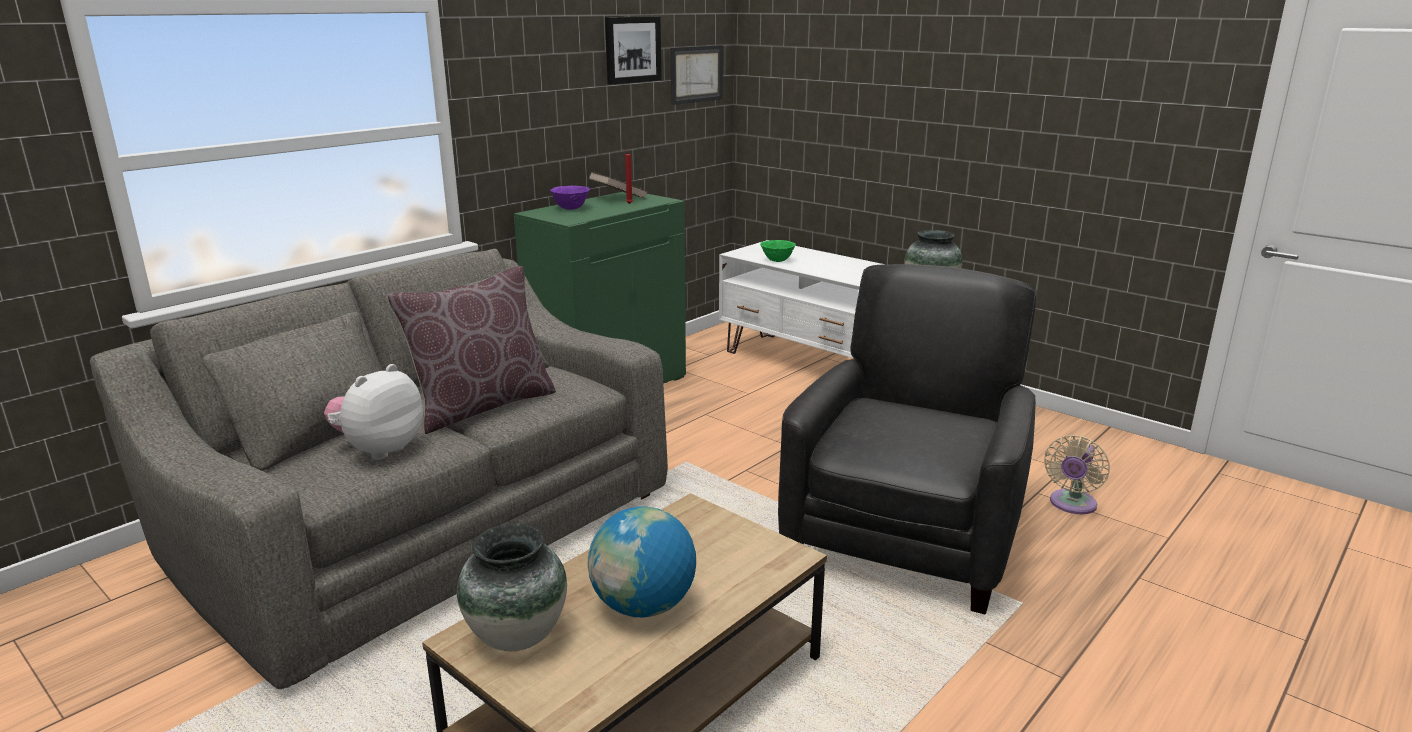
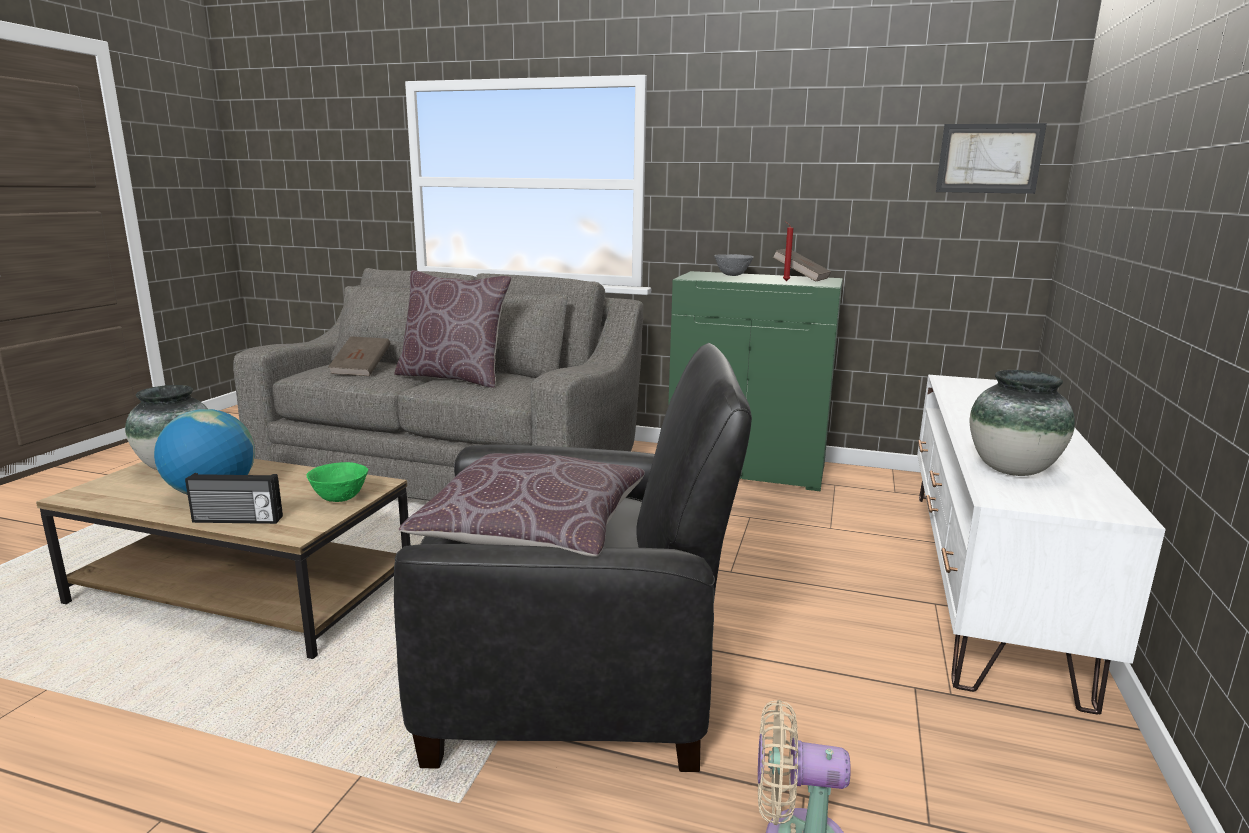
camera: 65 degrees right, 5 degrees down
plush toy [324,364,423,460] -> brown book [328,336,390,376]
purple bowl [550,186,590,210] -> grey bowl [714,254,754,276]
picture [605,16,662,85] -> none
green bowl [760,240,796,262] -> green bowl moved to [307,462,368,502]
none -> radio [185,473,283,524]
none -> brown pillow [398,453,645,557]

